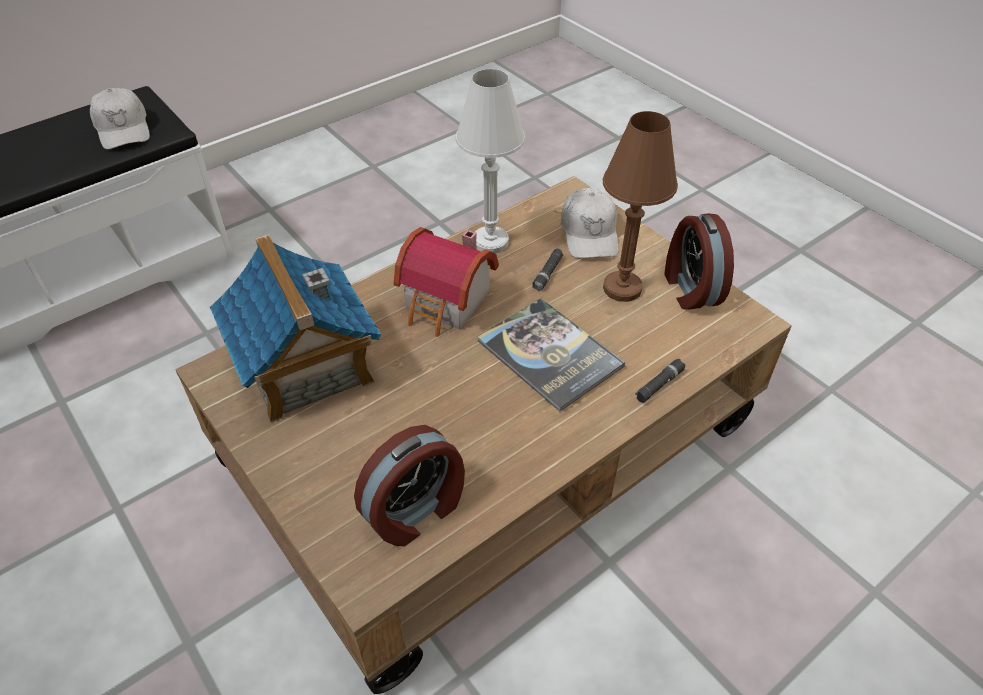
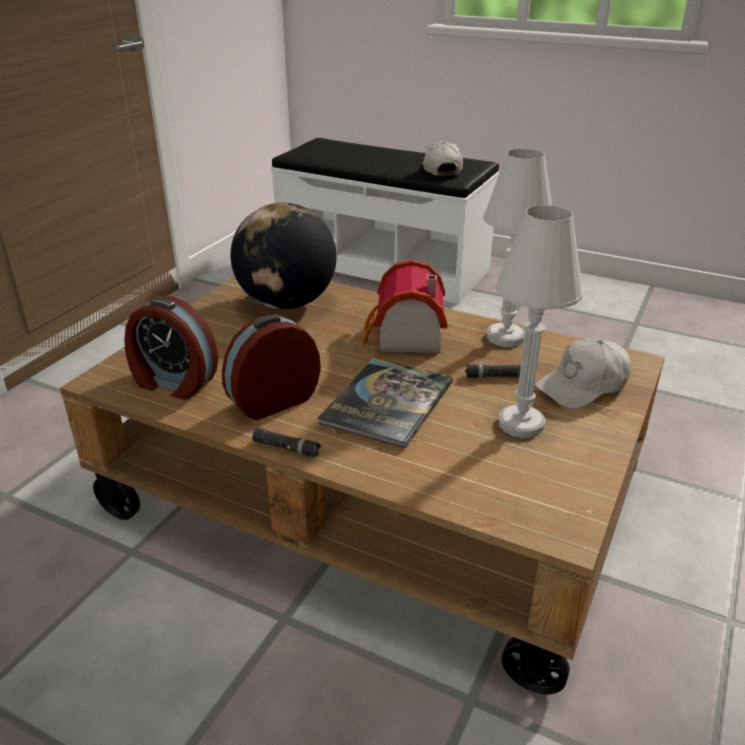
camera: 65 degrees right, 15 degrees down
white cap [90,88,150,149] -> white cap turned 135 degrees clockwise [422,141,463,176]
toy house [210,234,382,423] -> globe [230,203,337,309]
brown table lamp [603,111,678,302] -> white table lamp [496,205,584,438]
black flashlight [635,359,686,403] -> black flashlight moved to [252,428,321,458]
alarm clock [664,213,734,310] -> alarm clock moved to [222,314,321,420]

